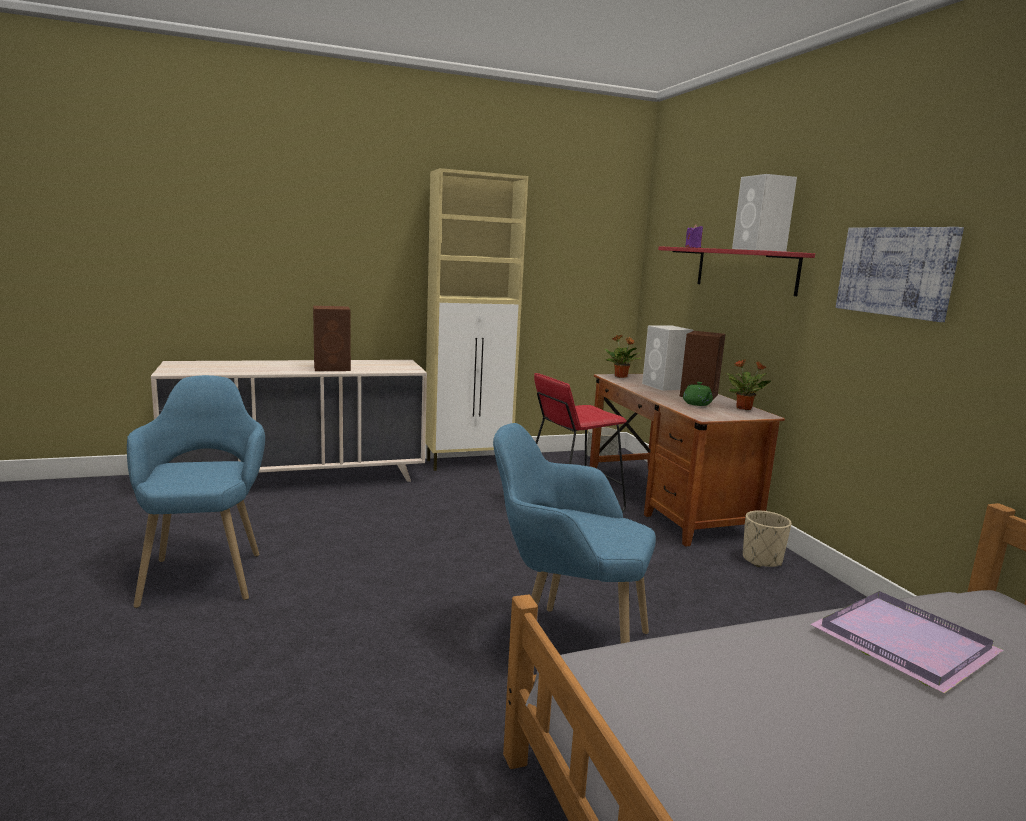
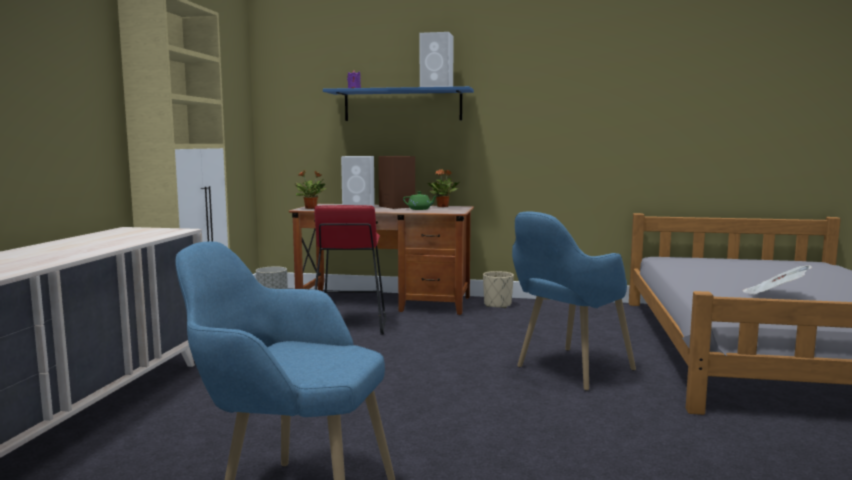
camera: 60 degrees left, 5 degrees down
brown speaker [313,306,351,371] -> none
red shelf [658,246,815,296] -> blue shelf [323,86,474,121]
purple tray [810,591,1004,694] -> none
picture [836,227,964,322] -> none
none -> newspaper [743,265,812,295]

